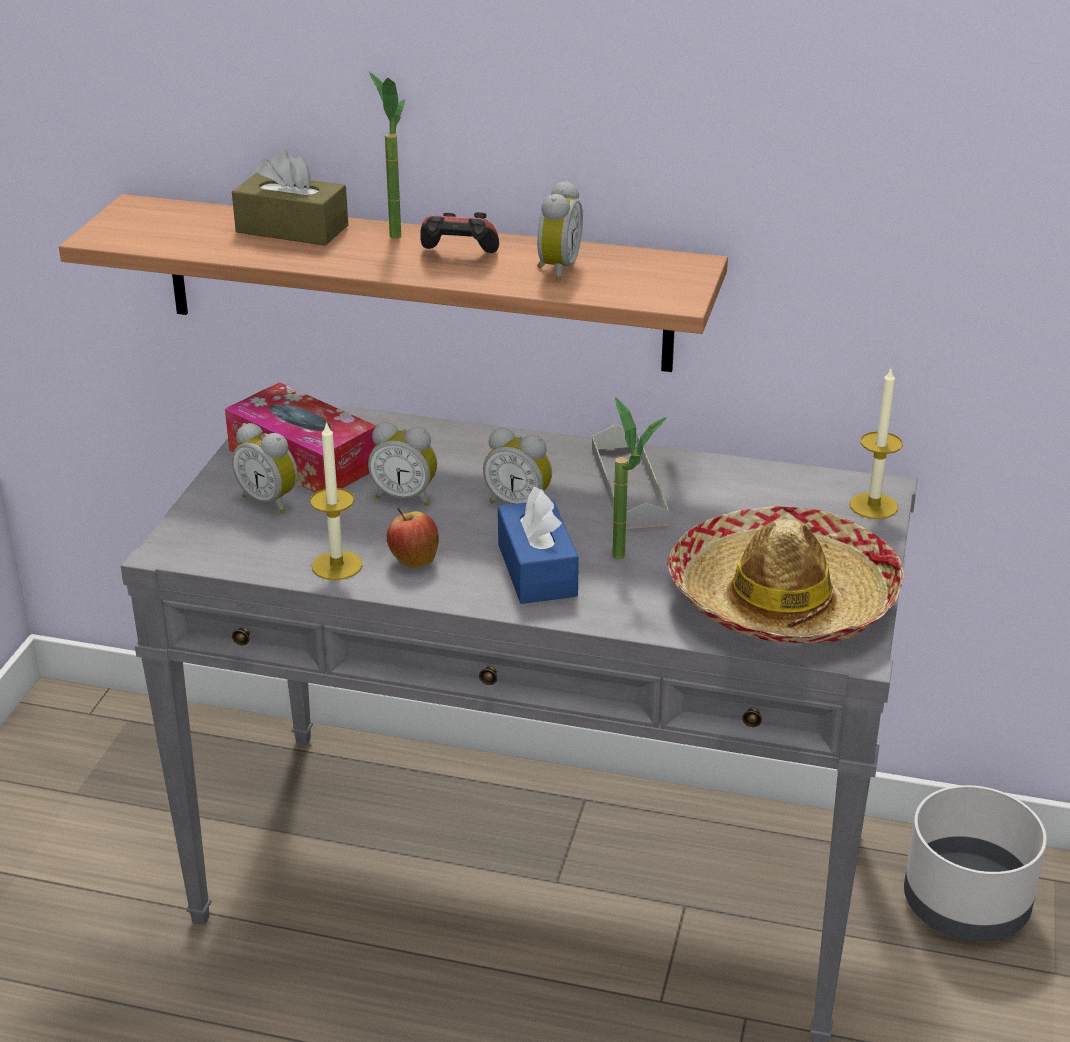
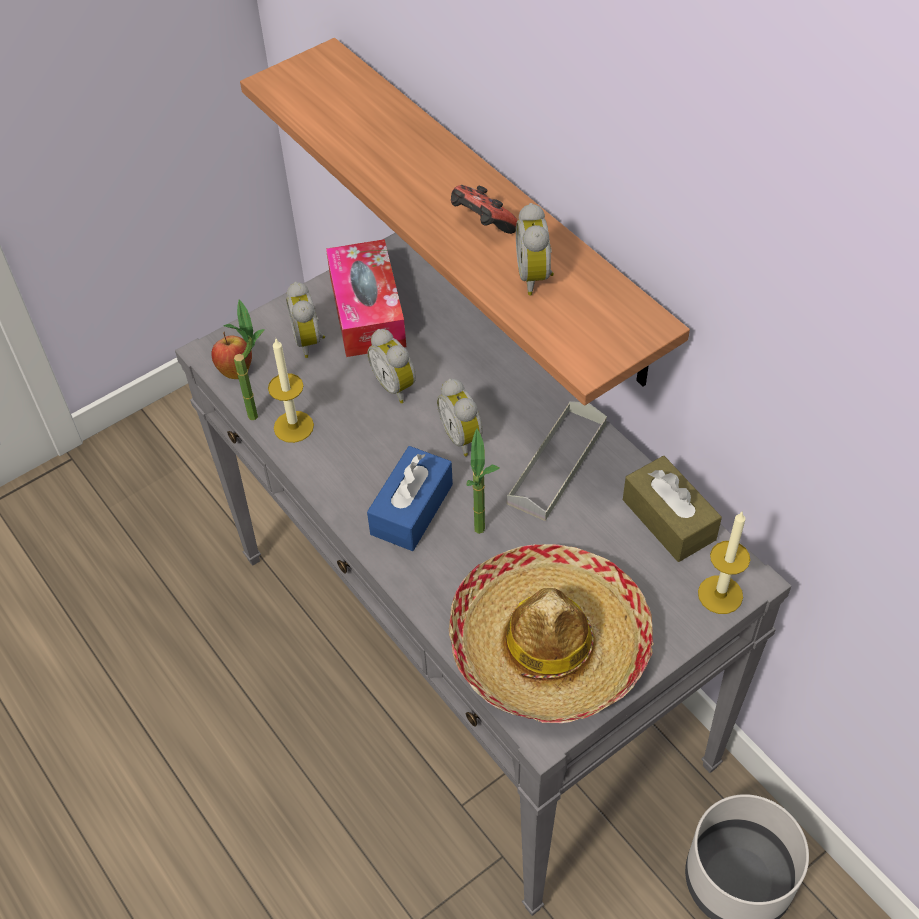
camera: 40 degrees right, 20 degrees up
brown tissue box [232,148,348,246] -> brown tissue box moved to [623,456,722,562]
potted plant [369,71,405,239] -> potted plant moved to [224,299,265,420]
apple [387,507,439,568] -> apple moved to [211,332,252,379]
alarm clock [537,180,583,281] -> alarm clock turned 120 degrees clockwise [516,203,554,295]

